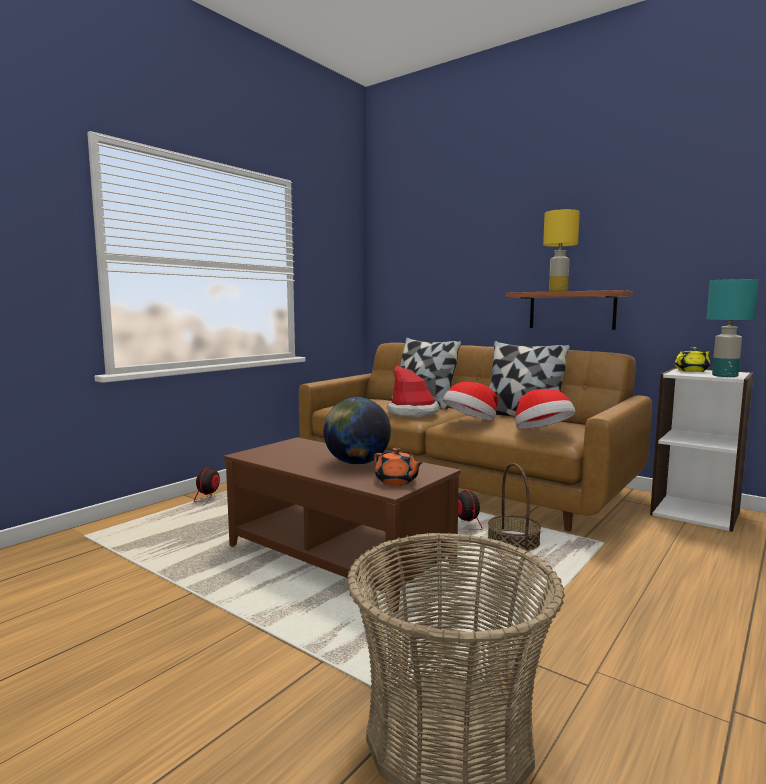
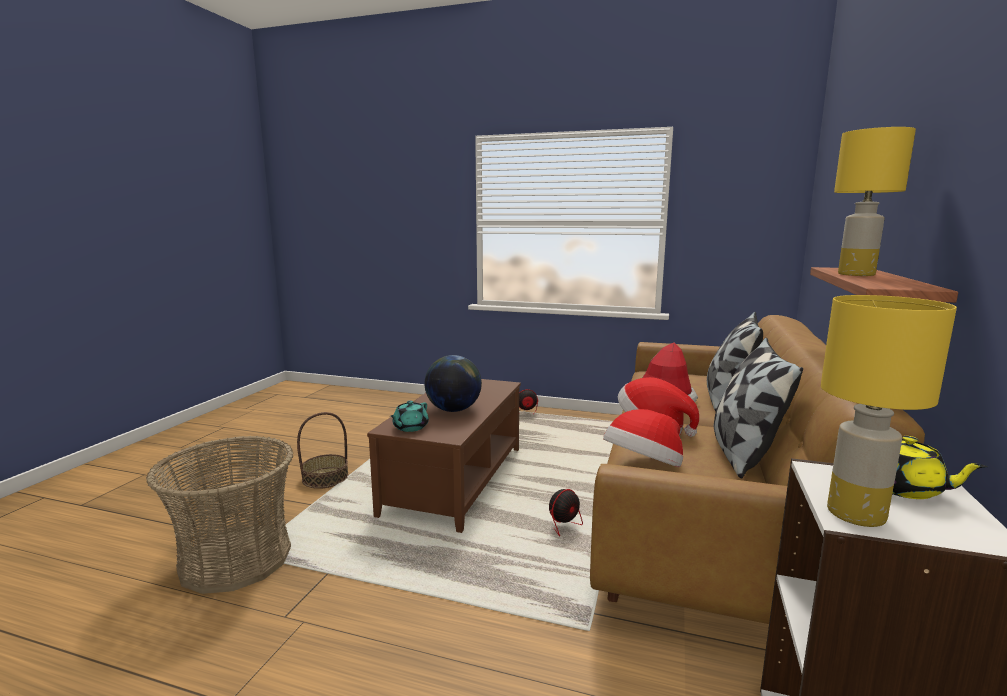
camera: 70 degrees right, 5 degrees up
orange teapot [374,448,423,485] -> turquoise teapot [390,401,429,432]
basket [488,463,541,551] -> basket moved to [297,412,349,489]
turquoise table lamp [707,279,759,377] -> yellow table lamp [821,295,957,527]

